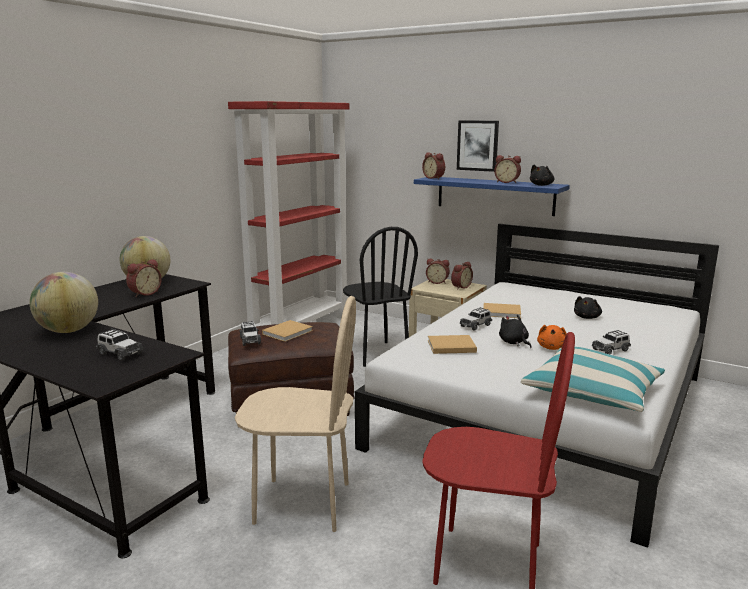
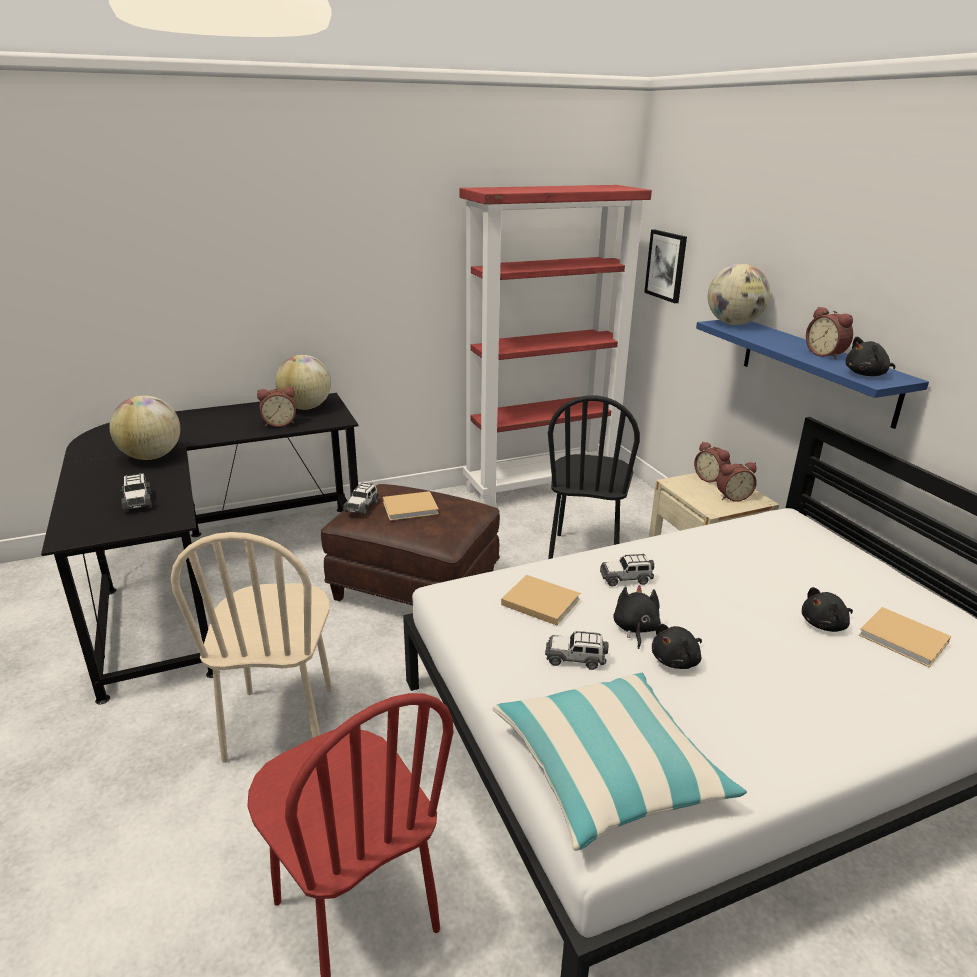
camera: 35 degrees right, 10 degrees up
beige chair [235,296,356,532] -> beige chair turned 45 degrees clockwise [171,532,332,763]
alarm clock [422,153,445,179] -> globe [708,264,770,325]
picture [457,120,499,172] -> picture moved to [644,229,687,303]
beige book [483,303,521,319] -> beige book moved to [859,607,951,667]
orange plush toy [537,325,567,350] -> black plush toy [652,624,702,669]
toy car [592,330,631,355] -> toy car moved to [545,631,609,670]

